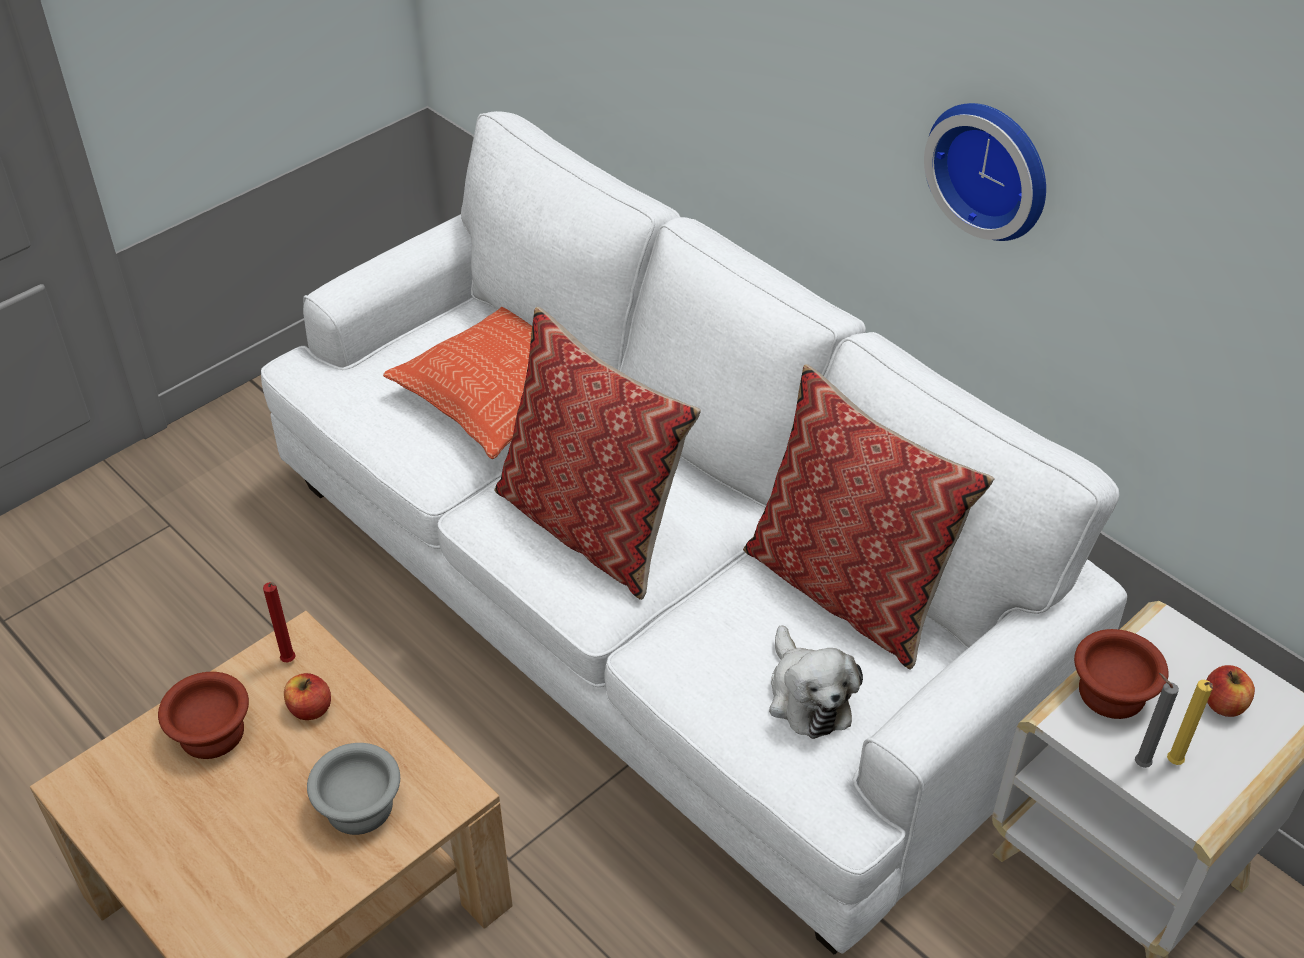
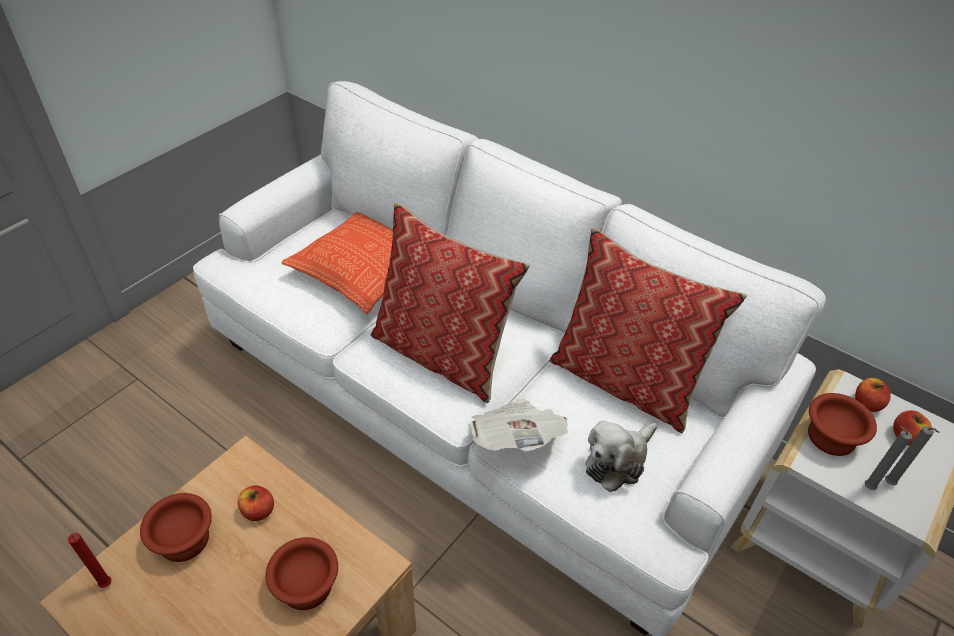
camera: 10 degrees left, 0 degrees up
red candle [263,582,296,662] -> red candle moved to [68,533,111,588]
grey bowl [307,743,400,835] -> brown bowl [266,537,338,610]
plush toy [769,625,863,739] -> plush toy turned 75 degrees clockwise [586,420,658,492]
wall clock [924,103,1046,241] -> none
yellow candle [1167,680,1213,765] -> grey candle [885,426,940,486]
none -> newspaper [471,399,568,452]
none -> apple [855,378,890,412]

